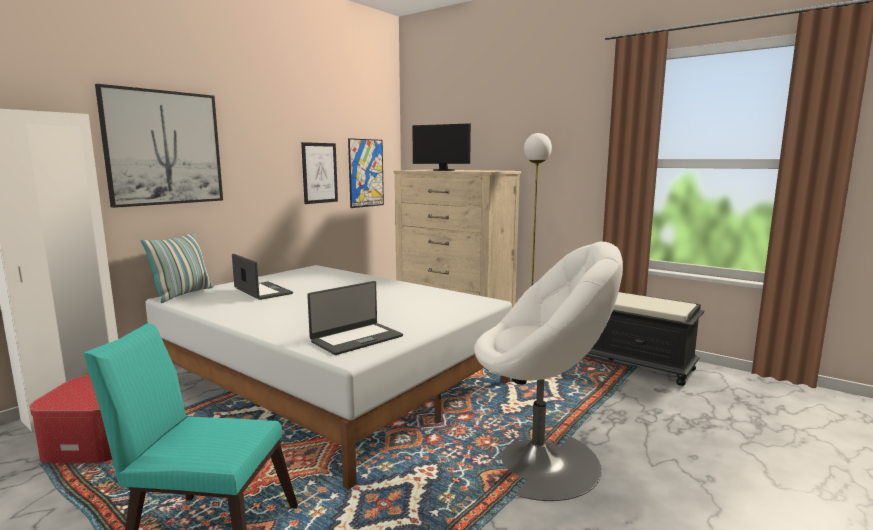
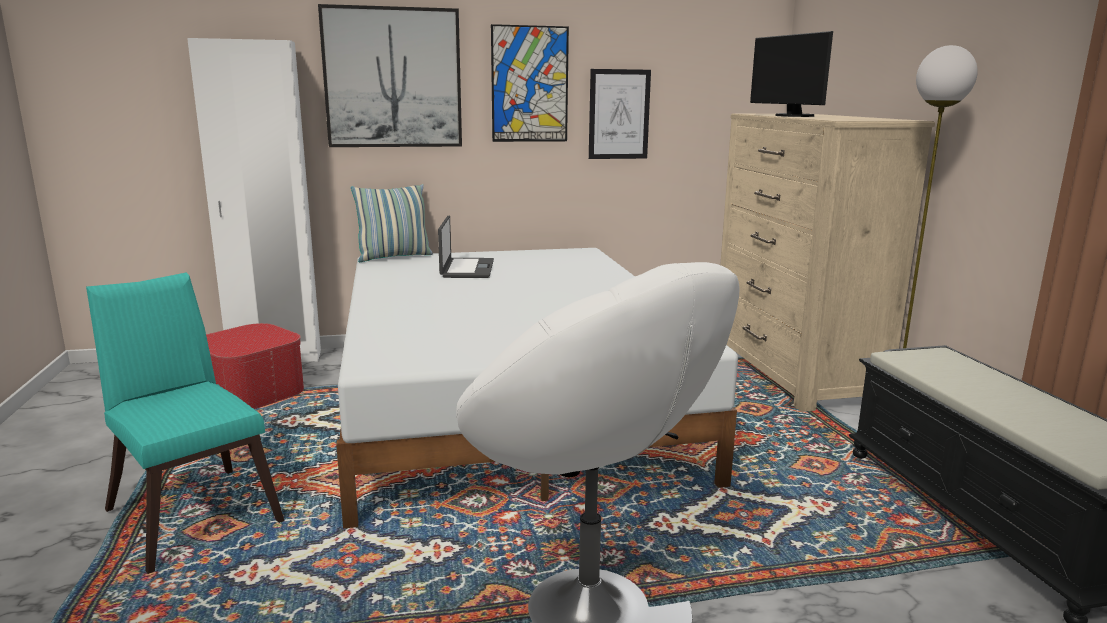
camera: 40 degrees right, 5 degrees up
laptop [307,281,403,355] -> none
picture [348,138,384,208] -> picture moved to [491,24,569,142]

